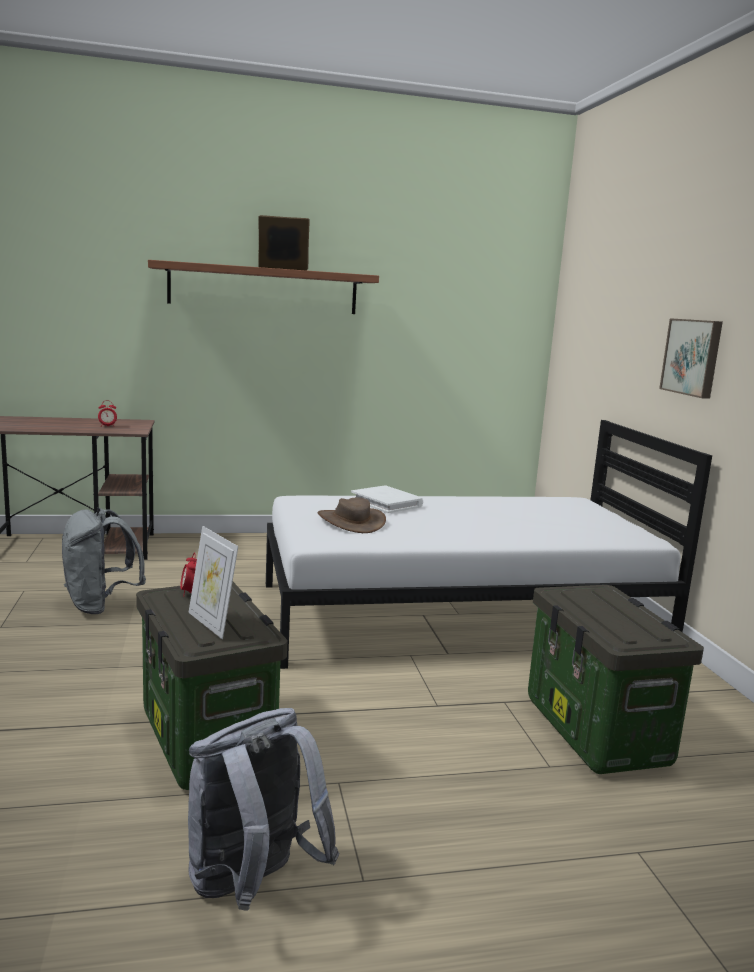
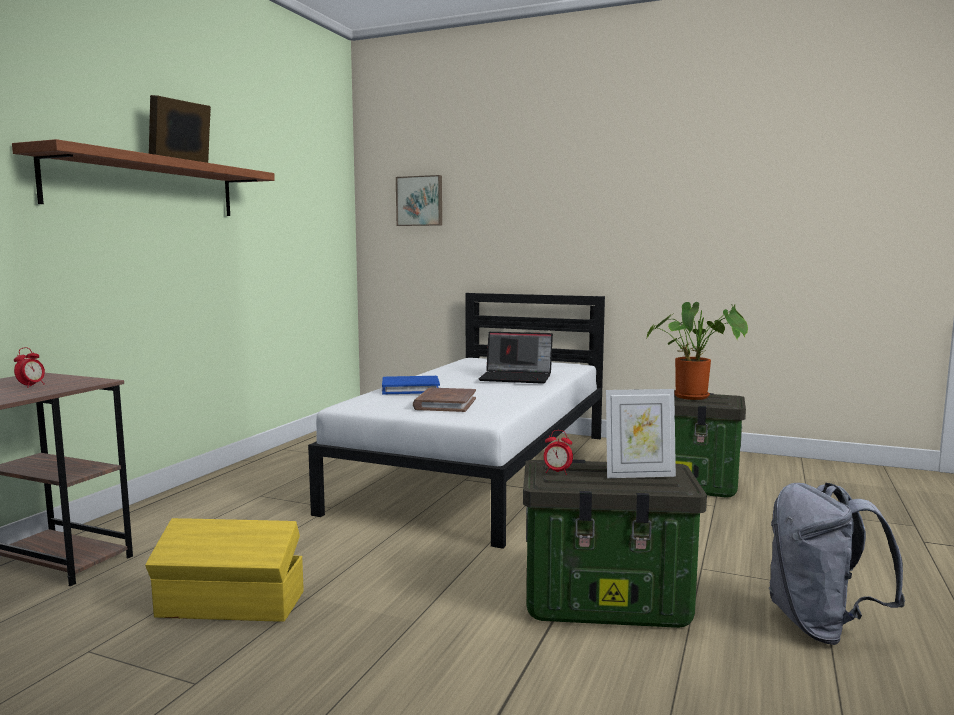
camera: 55 degrees left, 5 degrees down
grey backpack [62,508,146,614] -> yellow storage box [145,518,303,622]
brown hat [318,497,386,533] -> brown book [413,388,476,412]
white book [351,485,423,513] -> blue book [382,376,440,394]
picture [659,318,723,399] -> picture moved to [396,175,442,226]
none -> laptop [478,332,553,384]
none -> potted plant [647,302,748,400]

